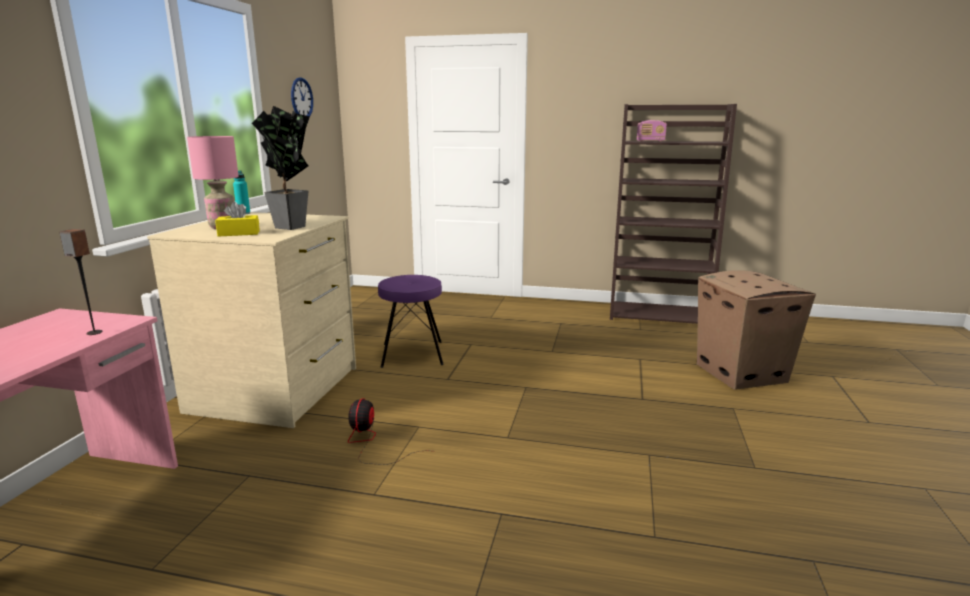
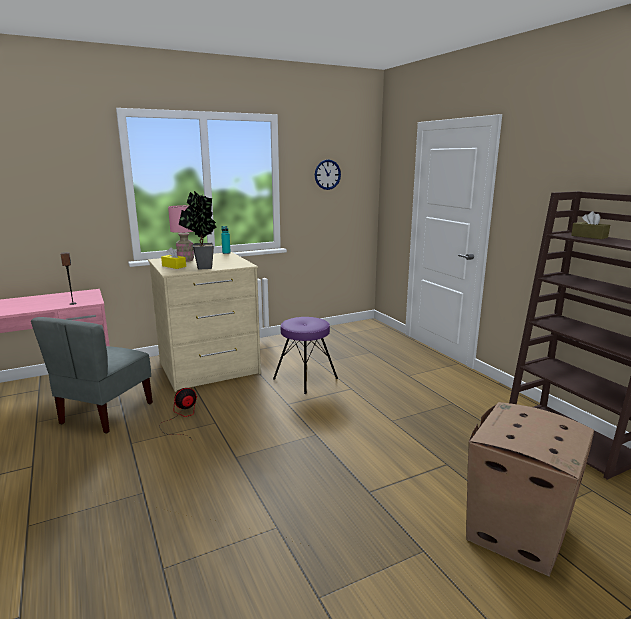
camera: 50 degrees right, 0 degrees up
radio [637,120,667,141] -> brown tissue box [571,211,610,239]
none -> grey chair [31,317,153,434]

